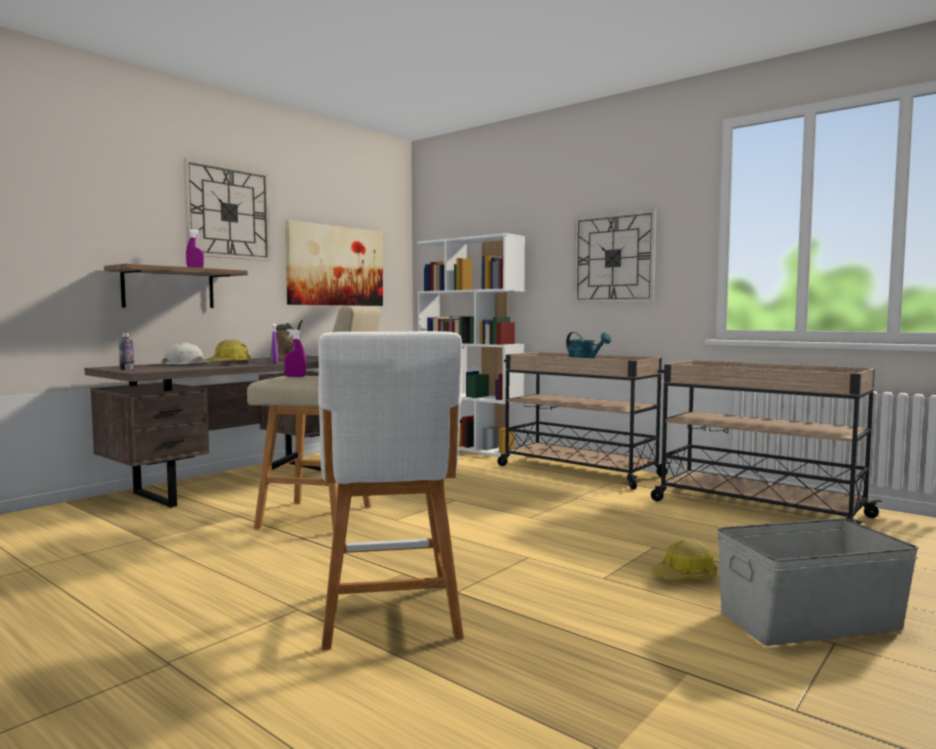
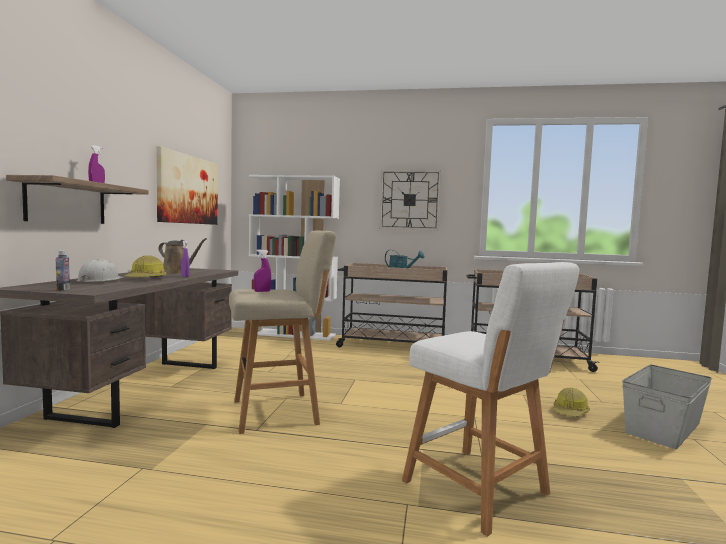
camera: 30 degrees left, 0 degrees up
wall clock [183,158,271,261] -> none

